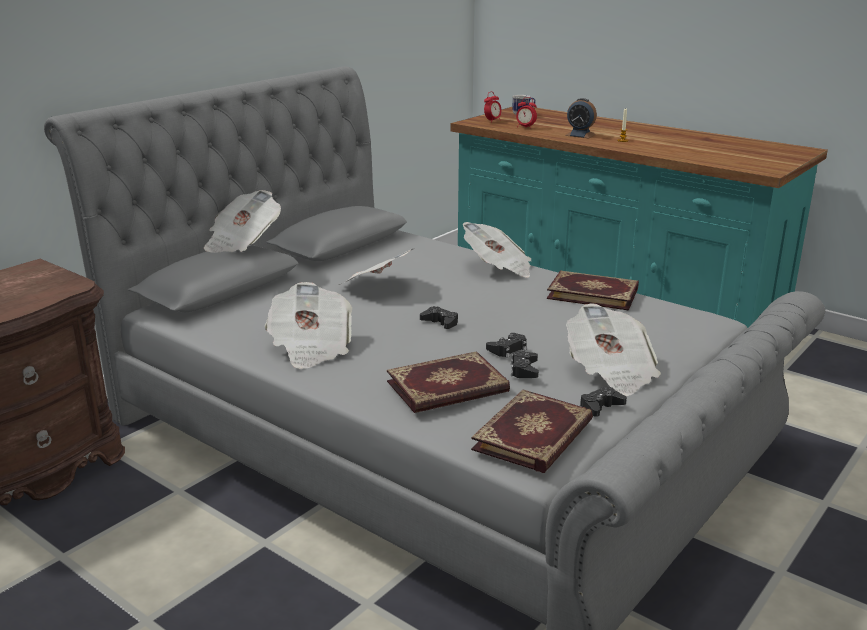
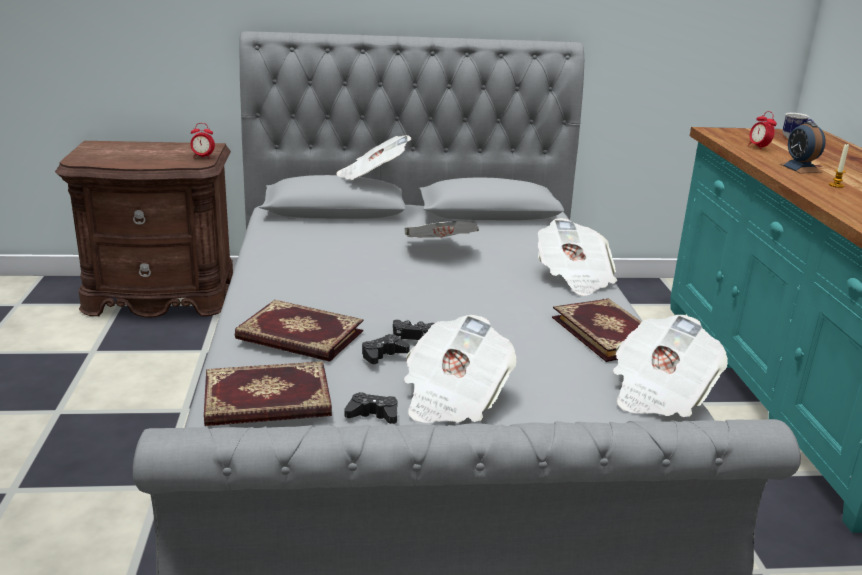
camera: 45 degrees right, 0 degrees up
newspaper [265,282,352,369] -> newspaper moved to [613,315,728,417]
black game controller [420,306,458,329] -> none
alarm clock [484,92,502,121] -> alarm clock moved to [190,123,215,159]

